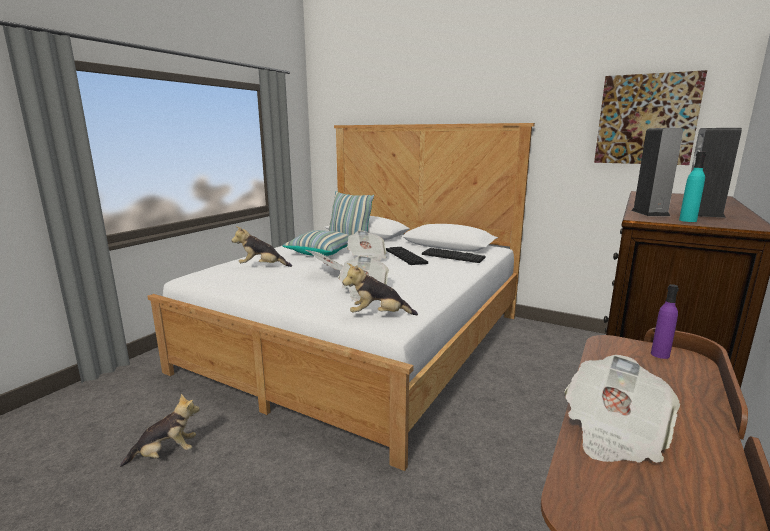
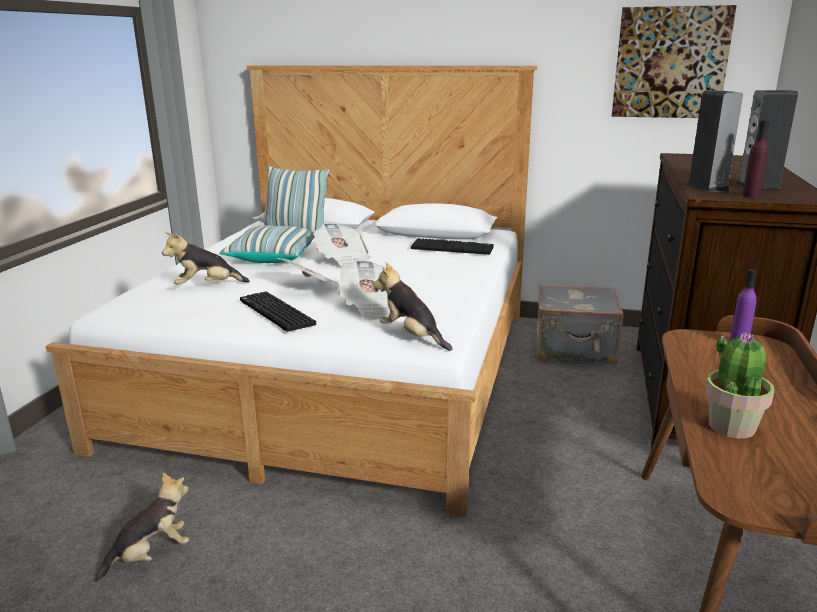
camera: 15 degrees left, 5 degrees up
plush toy [342,263,418,315] -> plush toy turned 60 degrees clockwise [373,263,452,351]
keyboard [386,247,428,265] -> keyboard moved to [240,292,316,332]
newspaper [564,355,680,463] -> potted plant [705,332,774,438]
turquoise bottle [679,152,706,222] -> purple bottle [742,120,770,198]
none -> grey suitcase [537,284,624,364]

